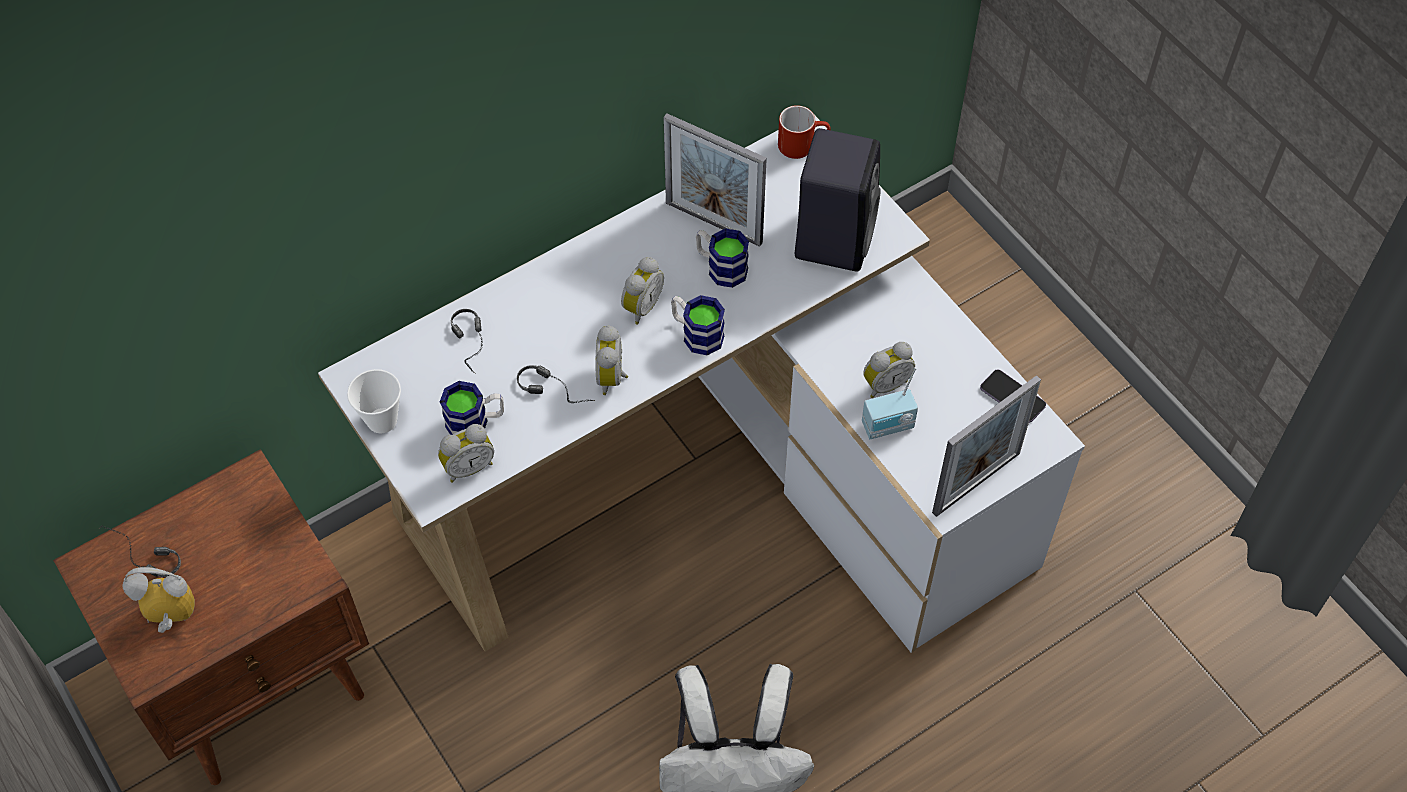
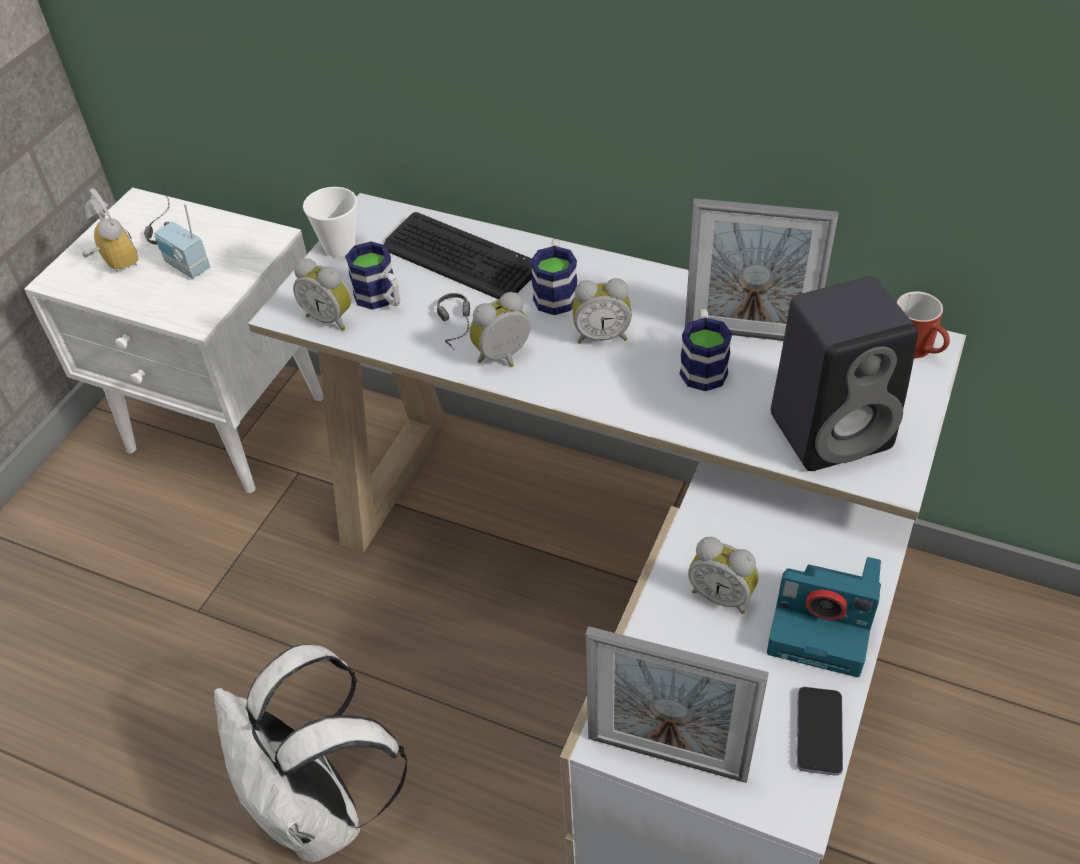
camera: 60 degrees right, 10 degrees down
brown nightstand [53,449,369,785] -> white nightstand [24,187,323,493]
headphones [451,309,483,374] -> keyboard [384,212,532,299]
picture frame [664,113,767,247] -> picture frame turned 75 degrees counterclockwise [685,198,839,341]
mug [671,295,725,355] -> mug moved to [530,239,577,315]
radio [862,367,918,439] -> radio moved to [154,204,210,279]
none -> camera [767,557,881,677]

